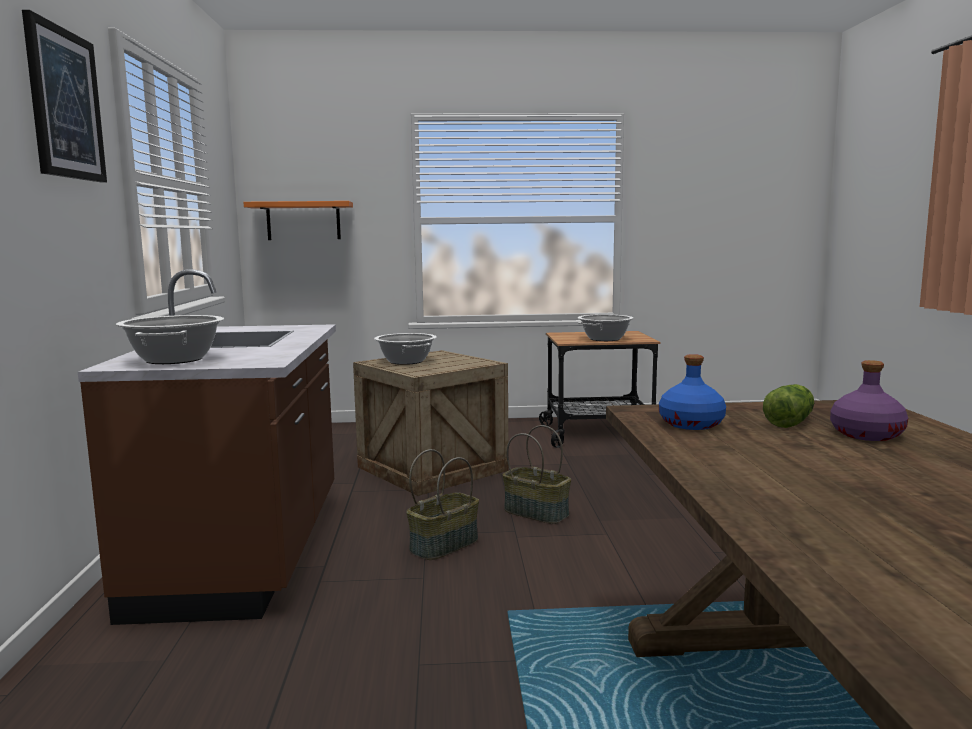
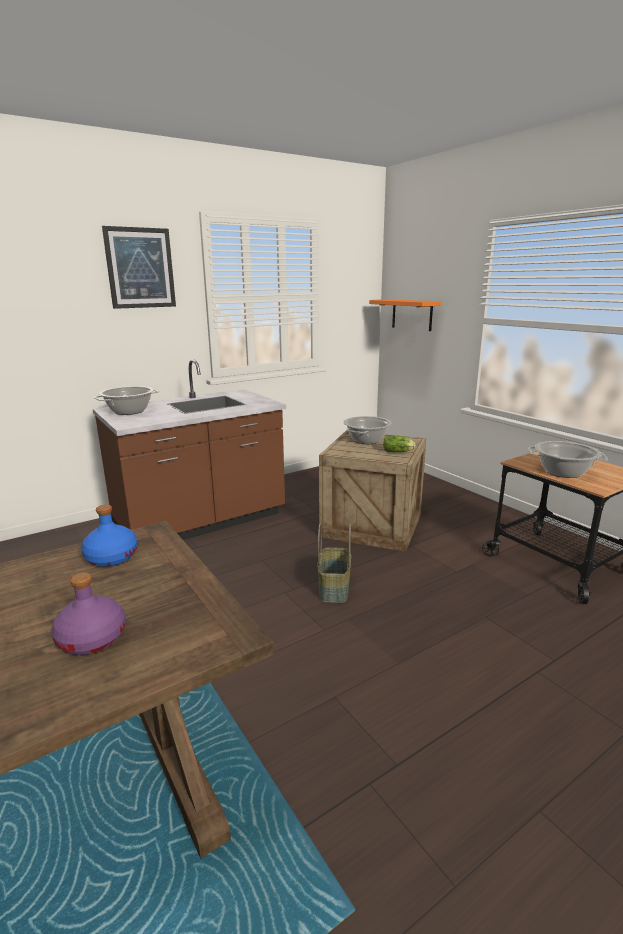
camera: 60 degrees right, 10 degrees up
basket [406,449,479,560] -> none
lettuce [763,384,814,428] -> lettuce moved to [383,435,415,452]

